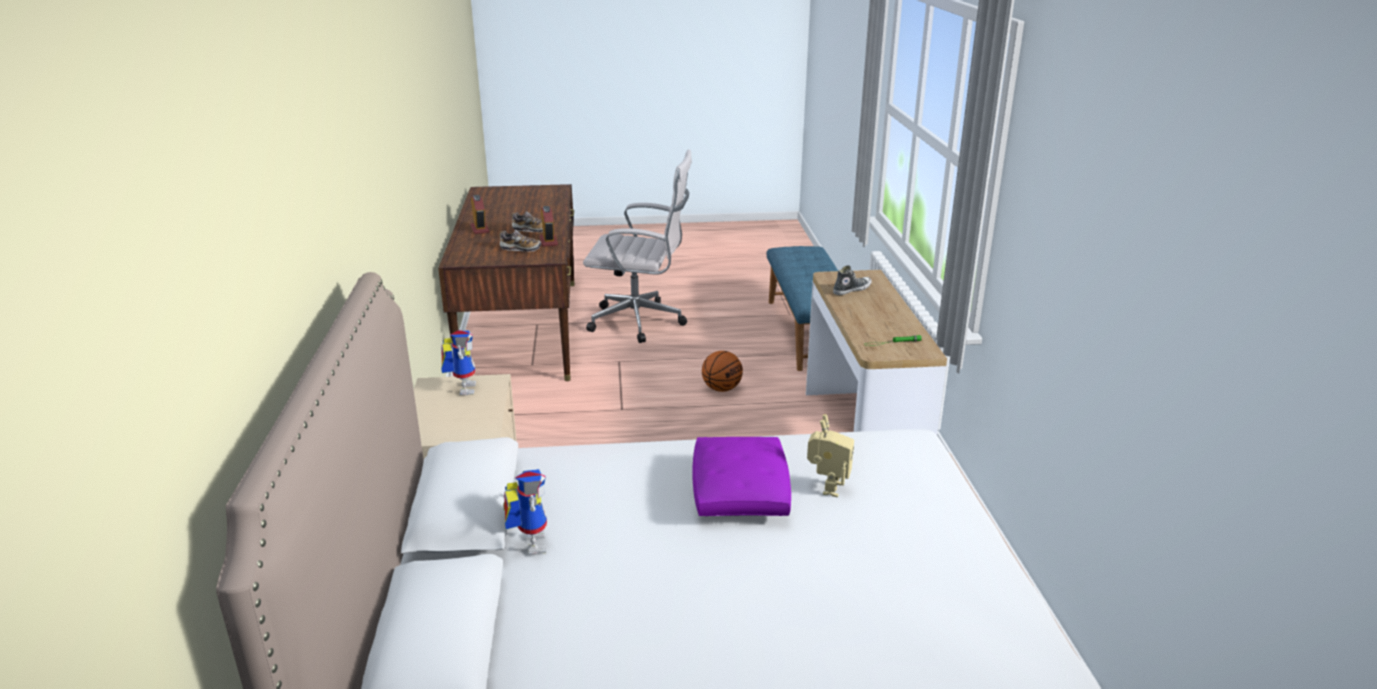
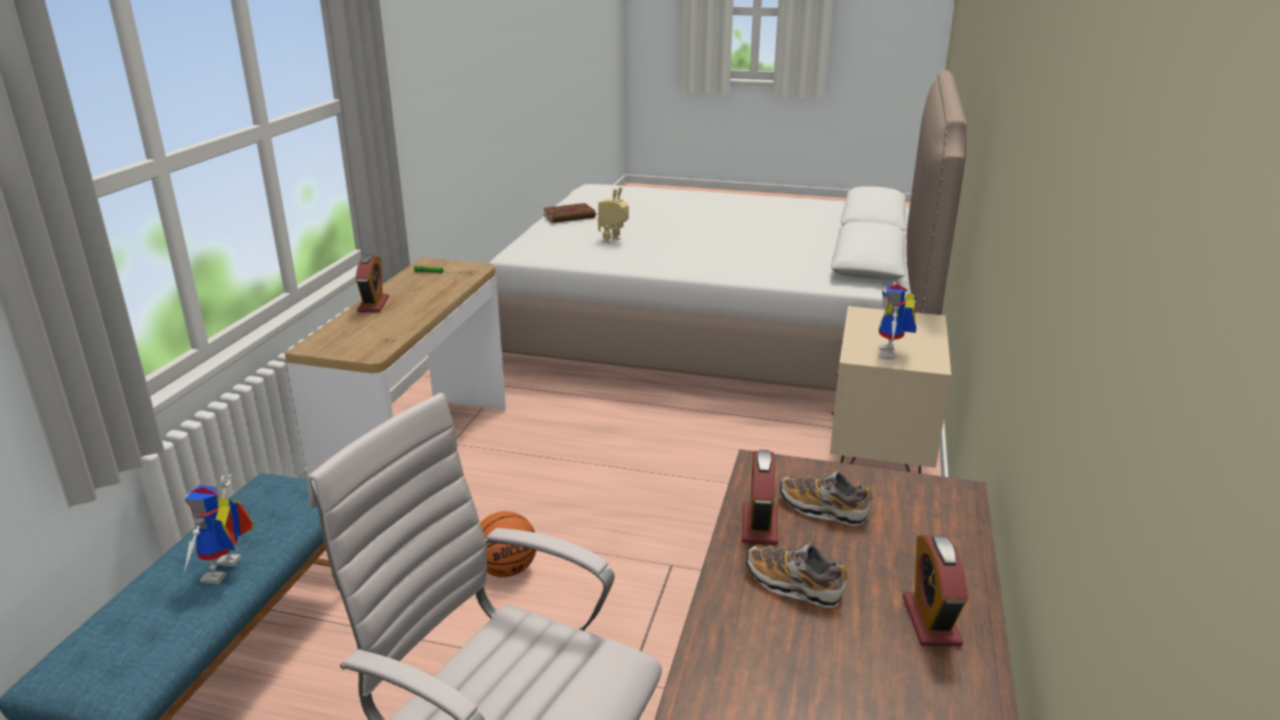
camera: 160 degrees left, 0 degrees up
toy robot [503,469,547,555] -> toy robot moved to [184,474,254,584]
purple pillow [692,437,791,516] -> none
shoe [833,265,872,295] -> none
none -> alarm clock [356,254,389,312]
none -> brown book [543,203,598,223]

